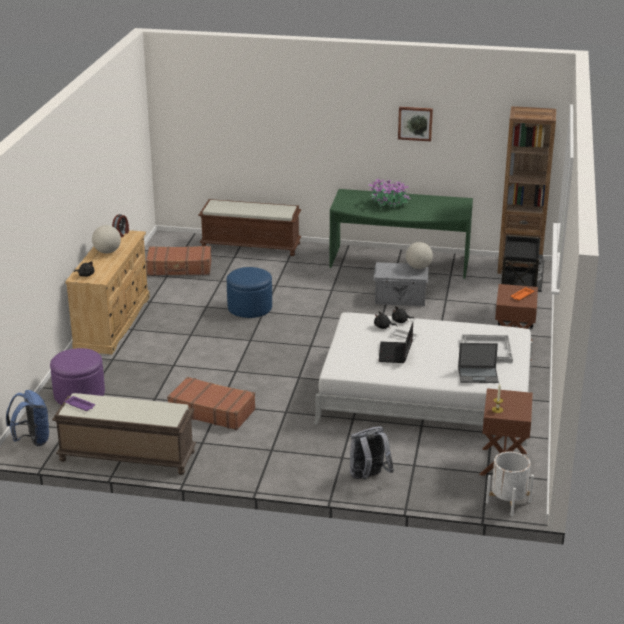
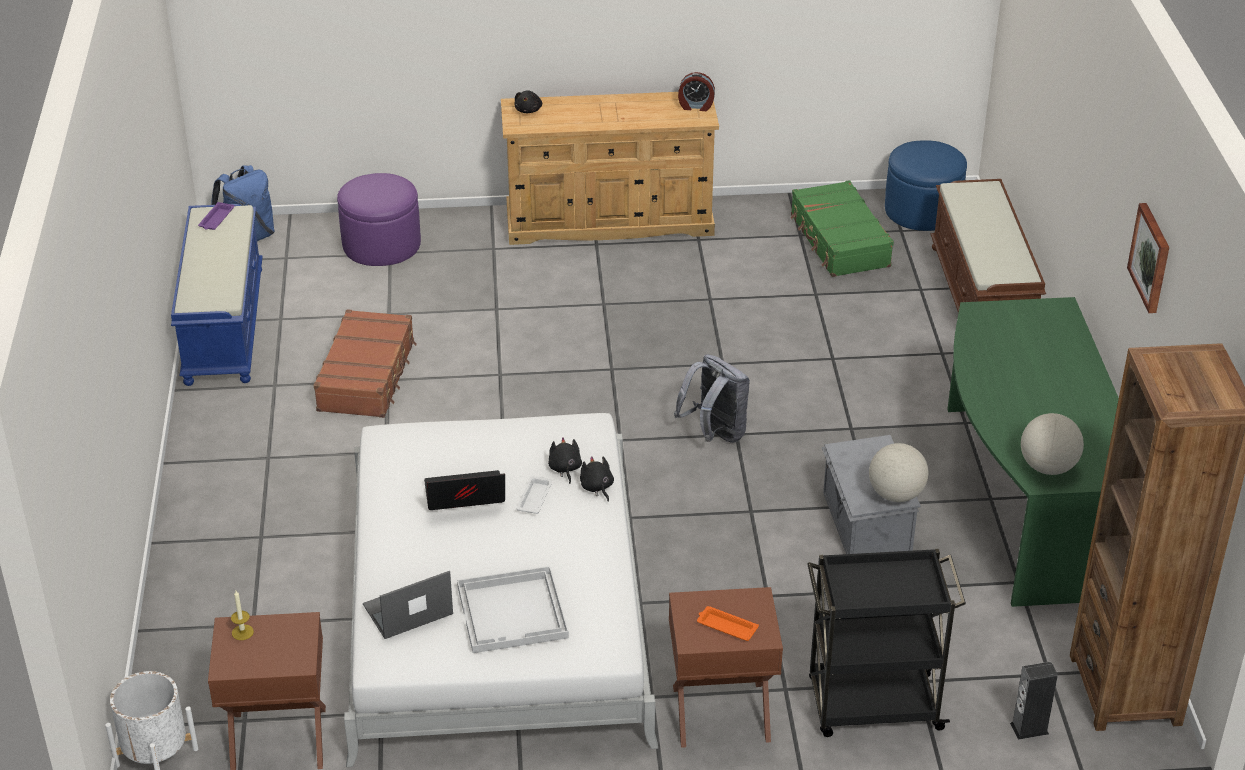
camera: 75 degrees right, 10 degrees up
brown bench [52,393,196,475] -> blue bench [171,204,263,386]
globe [92,225,121,254] -> globe moved to [1021,413,1084,475]
brown suitcase [146,246,211,276] -> green suitcase [790,180,894,277]
blue ottoman [227,267,272,318] -> blue ottoman moved to [885,141,967,231]
grey backpack [350,426,394,480] -> grey backpack moved to [674,354,750,443]
potted plant [368,177,410,208] -> none
laptop [458,343,499,383] -> laptop turned 75 degrees clockwise [363,571,453,639]

